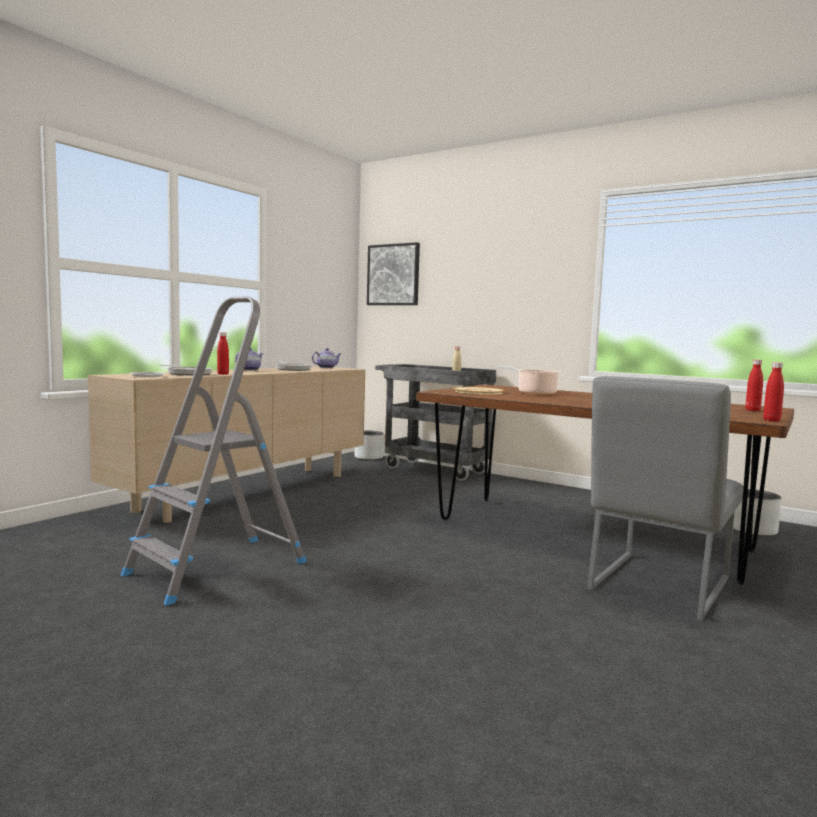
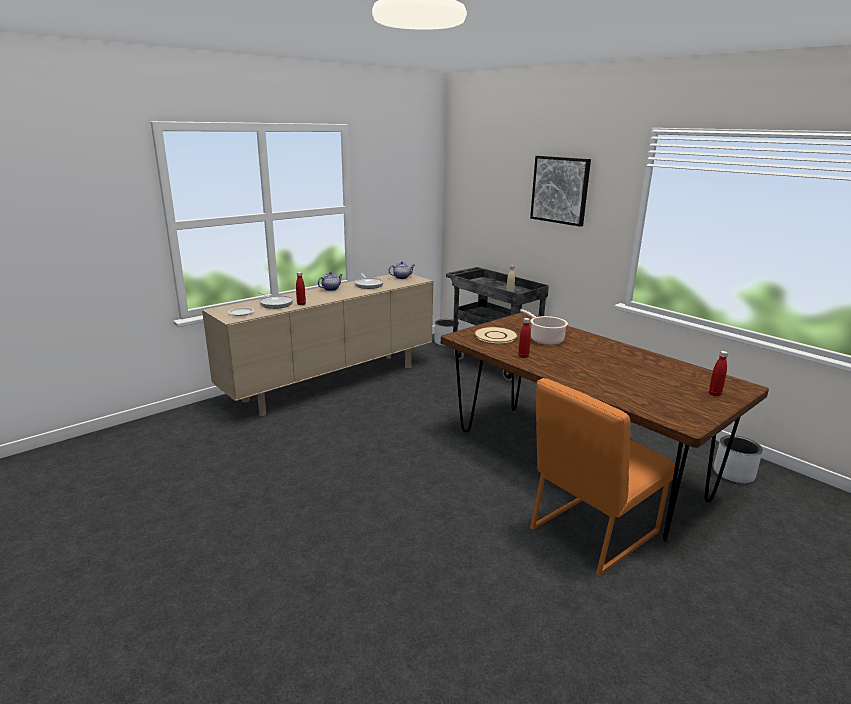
camera: 15 degrees right, 15 degrees up
grey step ladder [121,296,307,605] -> none
picture [367,242,420,305] -> picture moved to [530,156,591,227]
grey chair [587,376,743,621] -> orange chair [530,378,675,576]
red bottle [763,362,784,421] -> red bottle moved to [518,318,531,358]

